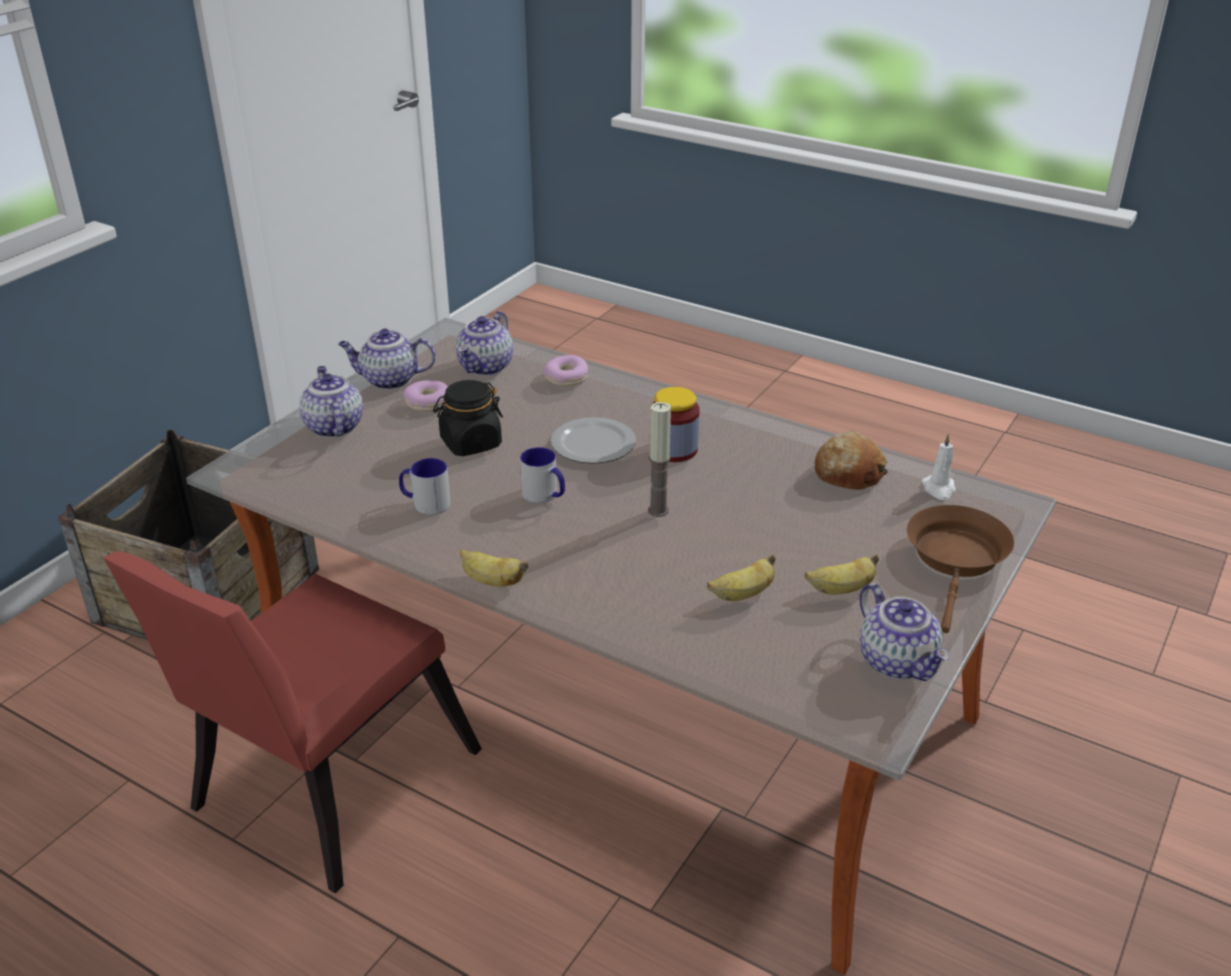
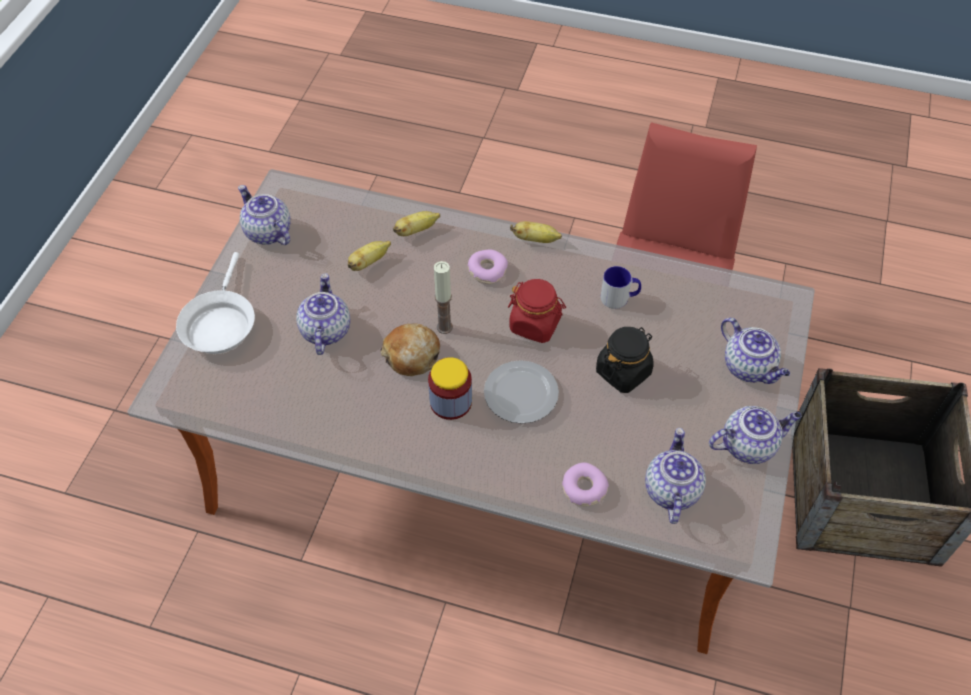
camera: 165 degrees right, 20 degrees up
donut [403,380,448,412] -> donut moved to [468,249,508,284]
mug [520,447,565,503] -> red jar [508,279,566,343]
banana [805,555,879,595] -> banana moved to [393,211,440,236]
bread [815,431,888,490] -> bread moved to [380,324,440,376]
brown frying pan [907,505,1014,633] -> white frying pan [176,252,255,354]
white candle [921,433,956,500] -> none
none -> teapot [296,273,350,355]

